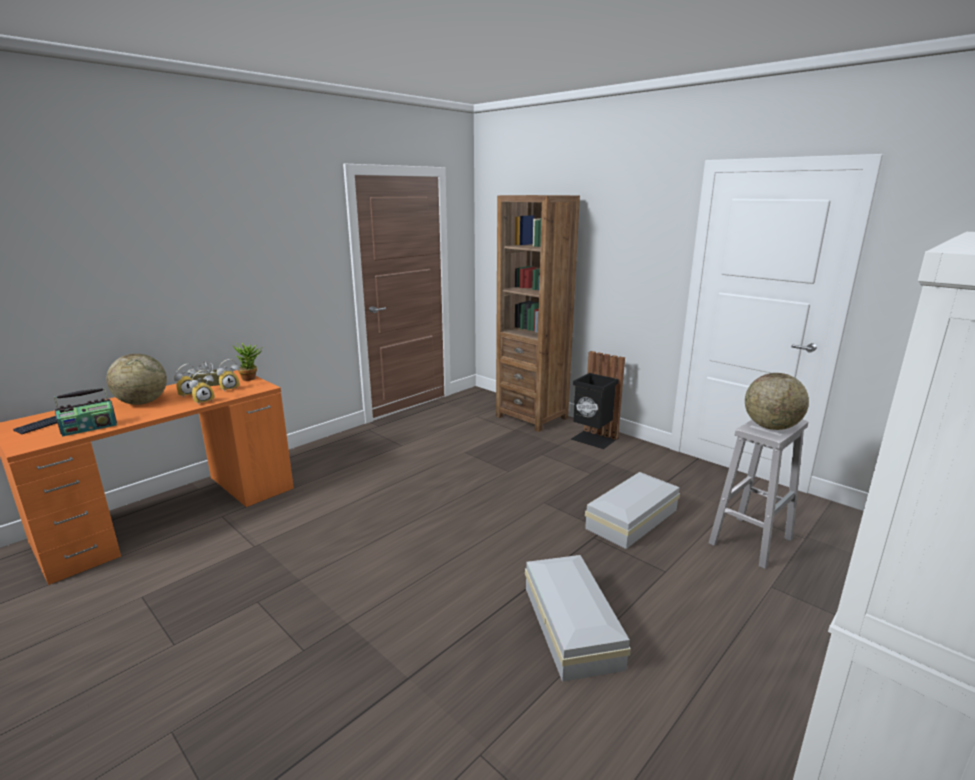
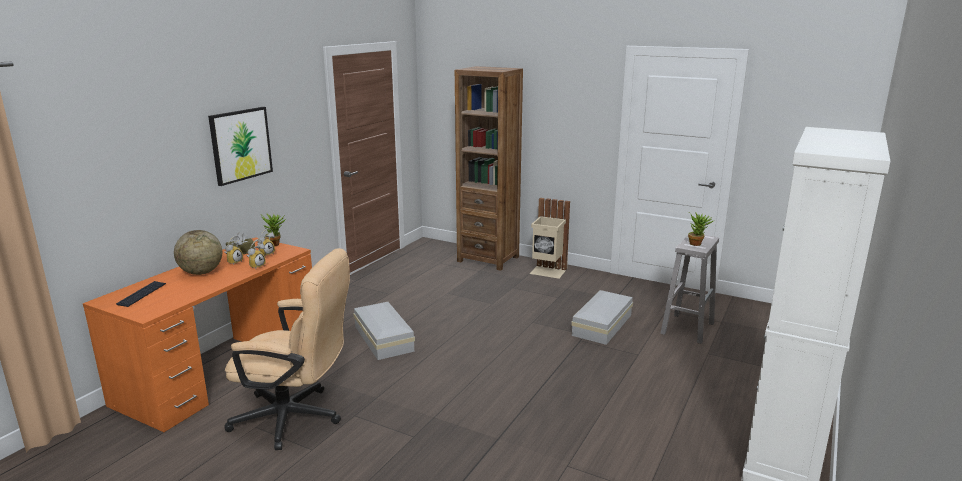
camera: 15 degrees left, 0 degrees up
radio [54,388,117,437] -> none
white storage box [525,555,631,682] -> white storage box moved to [353,302,415,360]
black trash can [571,351,625,449] -> beige trash can [530,198,570,279]
globe [745,373,809,430] -> potted plant [688,212,713,246]
none -> picture [208,107,273,186]
none -> beige office chair [224,248,350,450]

